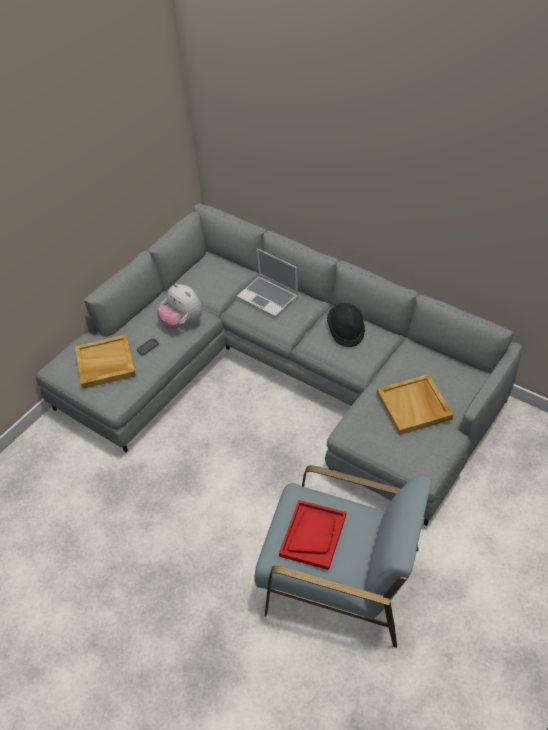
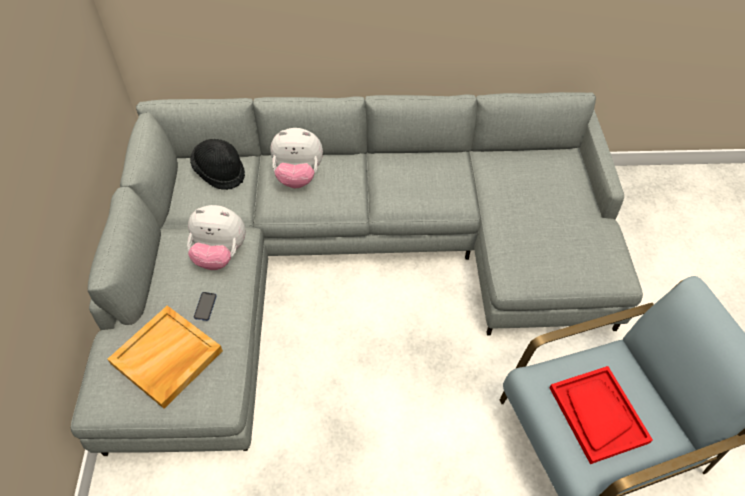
camera: 40 degrees left, 5 degrees up
laptop [237,248,298,317] -> plush toy [270,128,323,188]
black hat [327,303,365,347] -> black hat moved to [190,139,245,190]
beige tray [377,374,453,435] -> none

